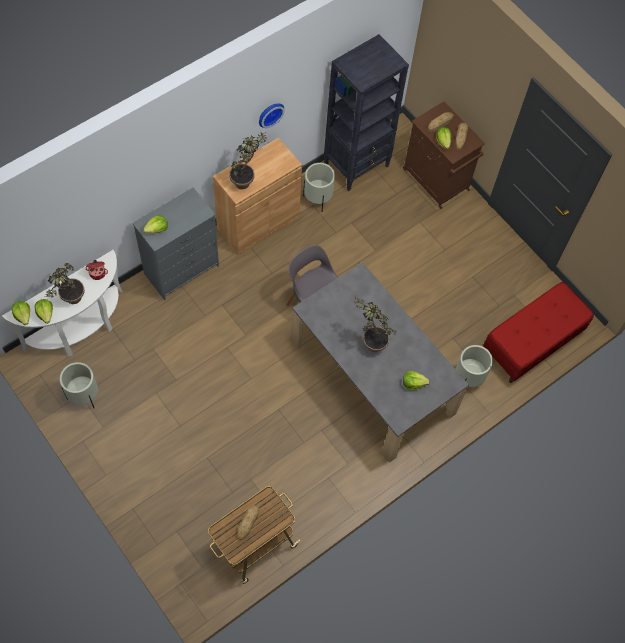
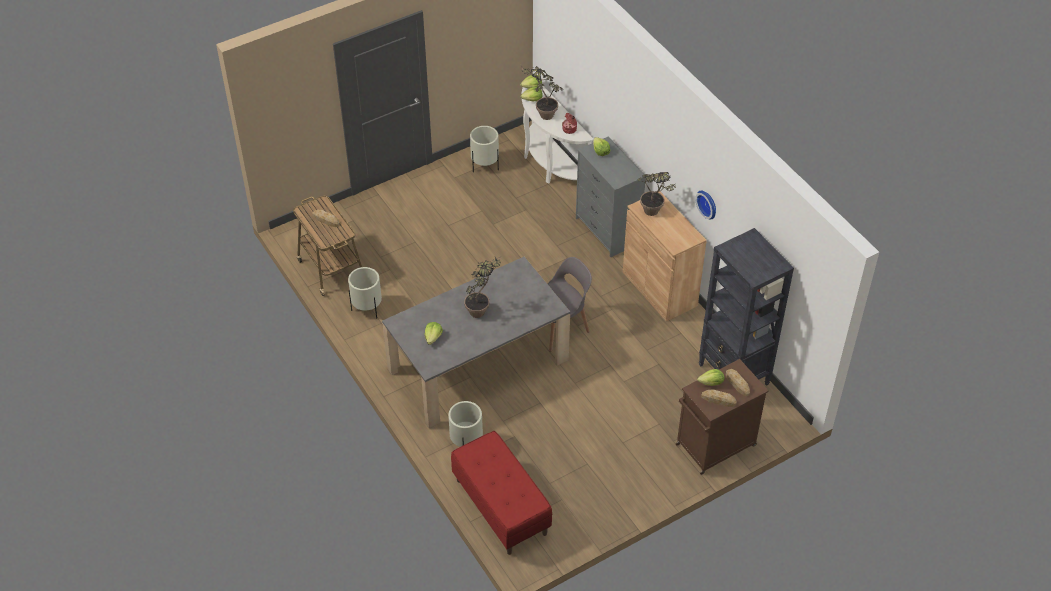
camera: 100 degrees right, 15 degrees down
beige planter [303,163,335,211] -> beige planter moved to [348,267,382,318]

